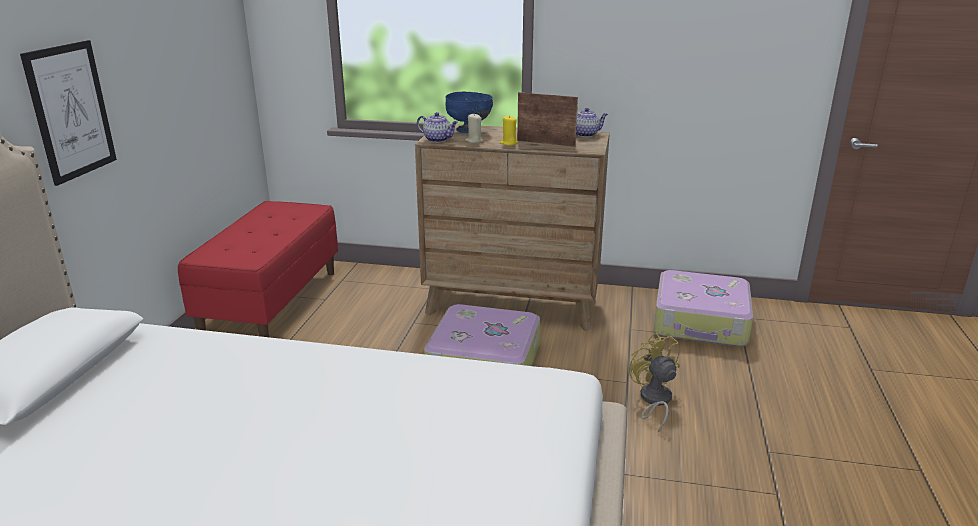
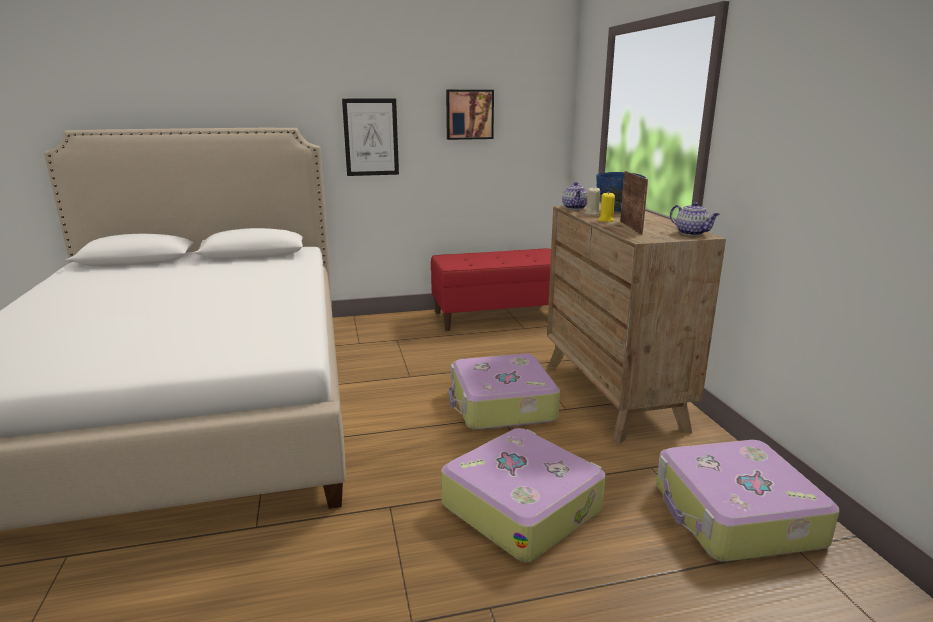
camera: 65 degrees right, 5 degrees down
yellow fan [629,333,680,432] -> suitcase [441,428,606,562]
none -> picture [446,90,494,140]

